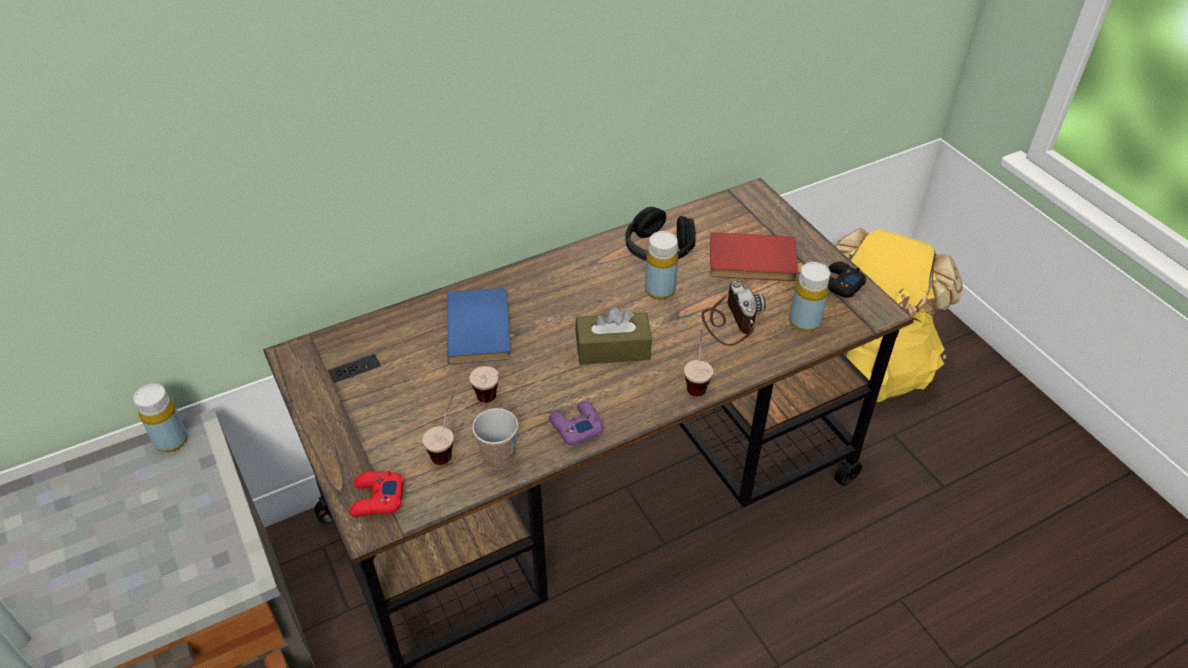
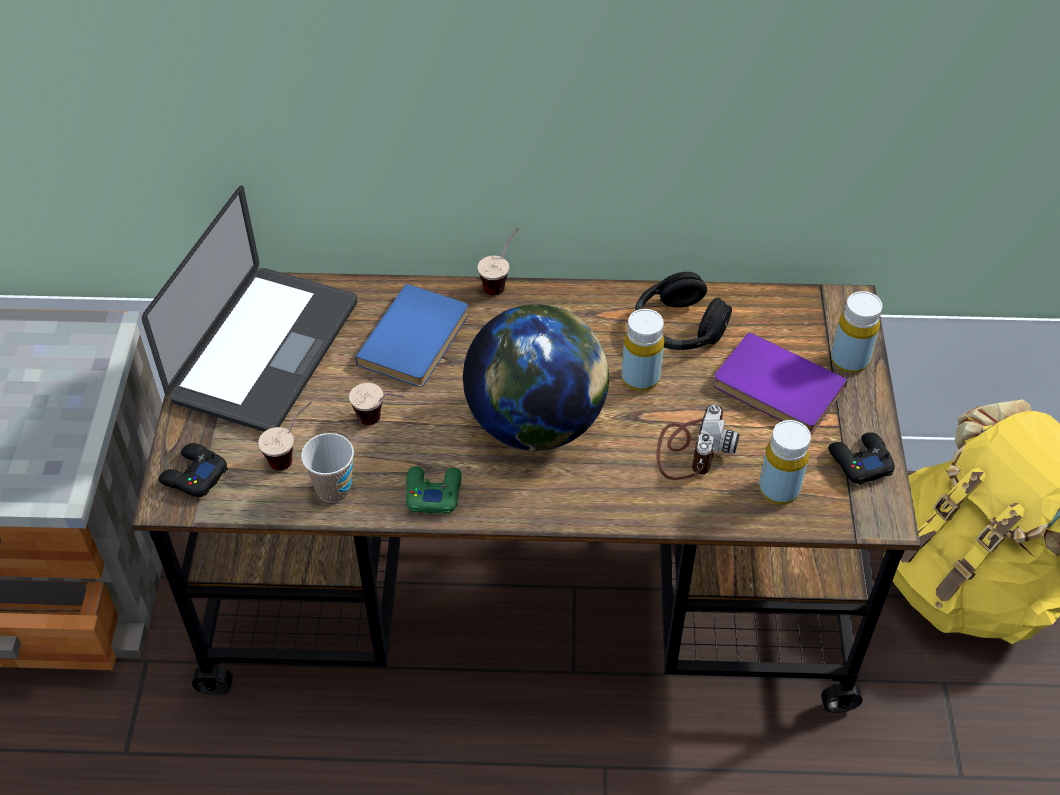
camera: 30 degrees right, 5 degrees up
yellow bottle [134,384,188,452] -> yellow bottle moved to [831,291,883,373]
red game controller [349,470,404,517] -> black game controller [158,443,228,497]
purple game controller [549,401,604,446] -> green game controller [406,466,462,514]
brown tissue box [575,307,652,365] -> globe [463,304,609,451]
cup [684,329,713,396] -> cup moved to [478,227,519,295]
red book [710,232,798,281] -> purple book [713,332,848,434]
none -> laptop [142,185,357,432]

